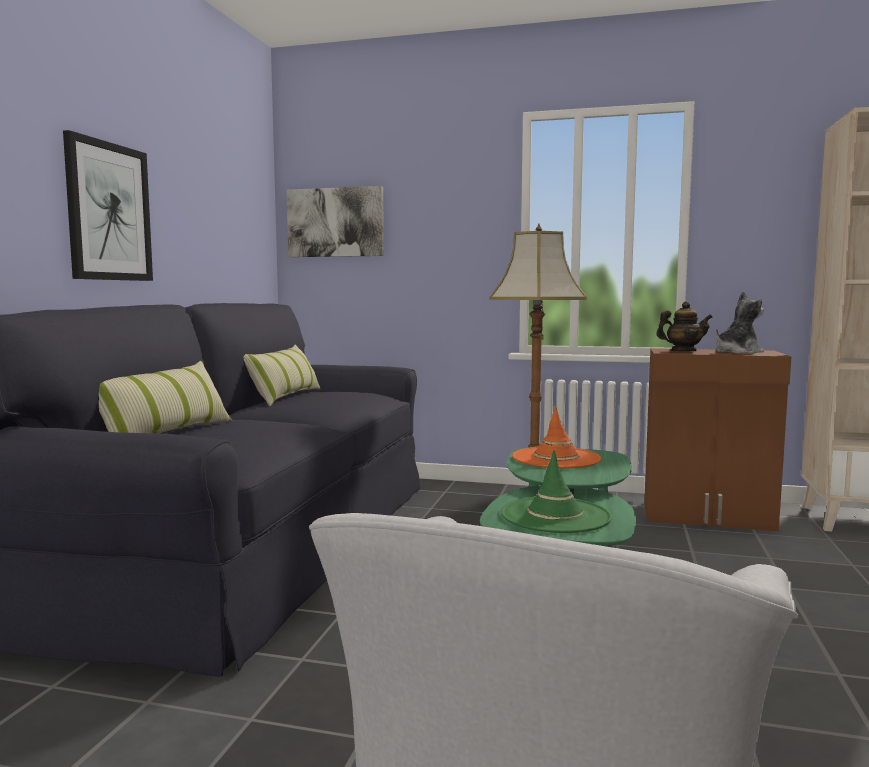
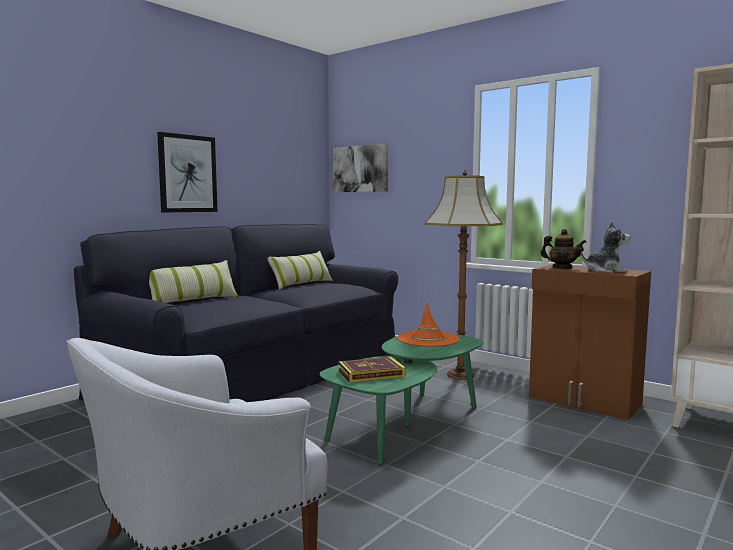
camera: 25 degrees right, 0 degrees up
green hat [501,450,612,533] -> book [339,357,406,383]

